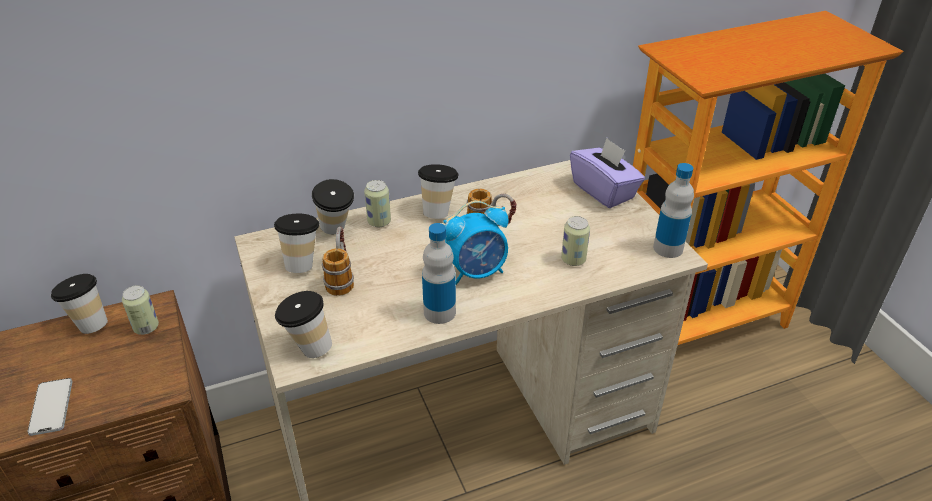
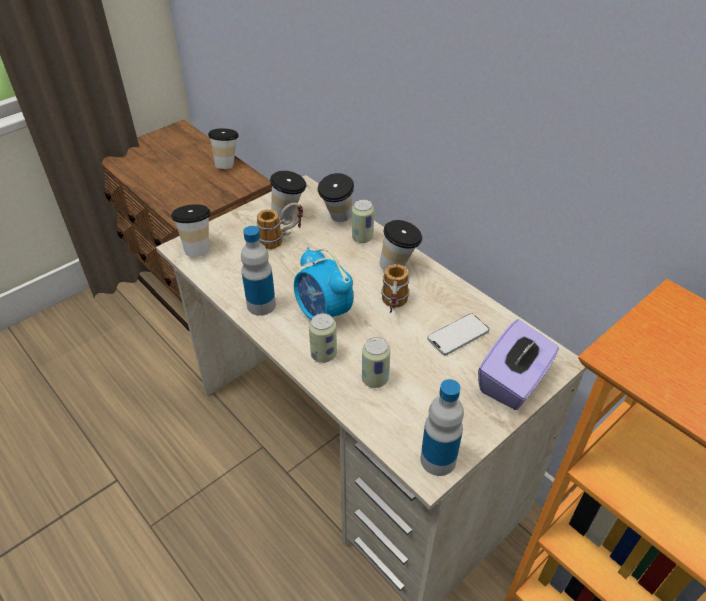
camera: 70 degrees right, 5 degrees up
phone [27,378,73,436] -> phone moved to [427,313,490,356]
can [122,285,159,335] -> can moved to [309,313,337,363]

